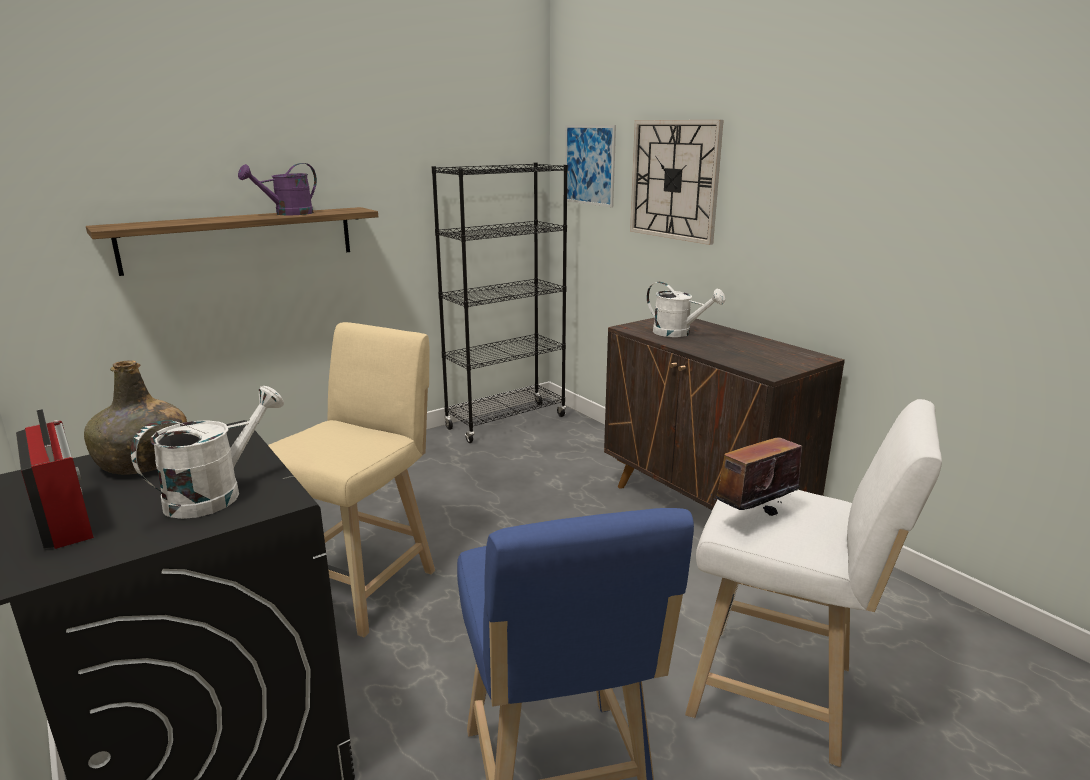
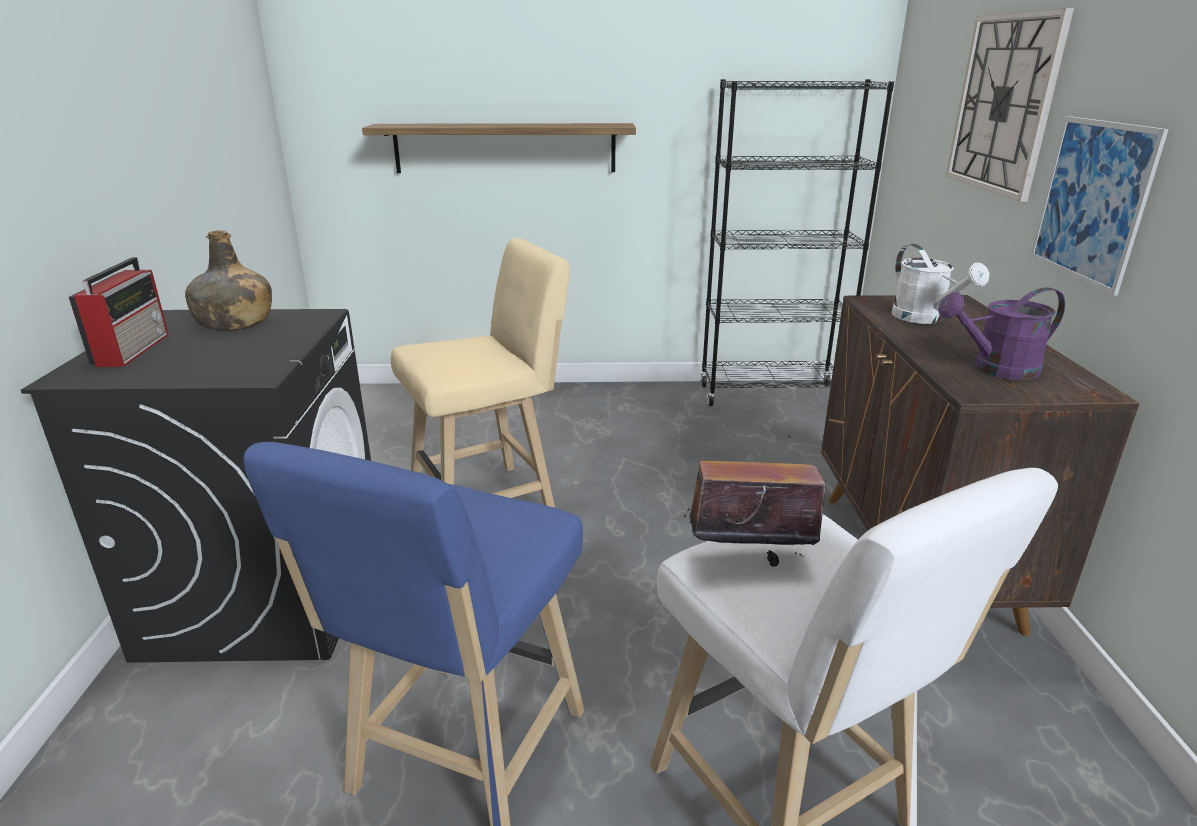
camera: 35 degrees right, 5 degrees up
white watering can [131,386,284,519] -> none
purple watering can [238,163,317,215] -> purple watering can moved to [938,287,1065,380]
picture [565,125,616,207] -> picture moved to [1030,116,1169,295]

